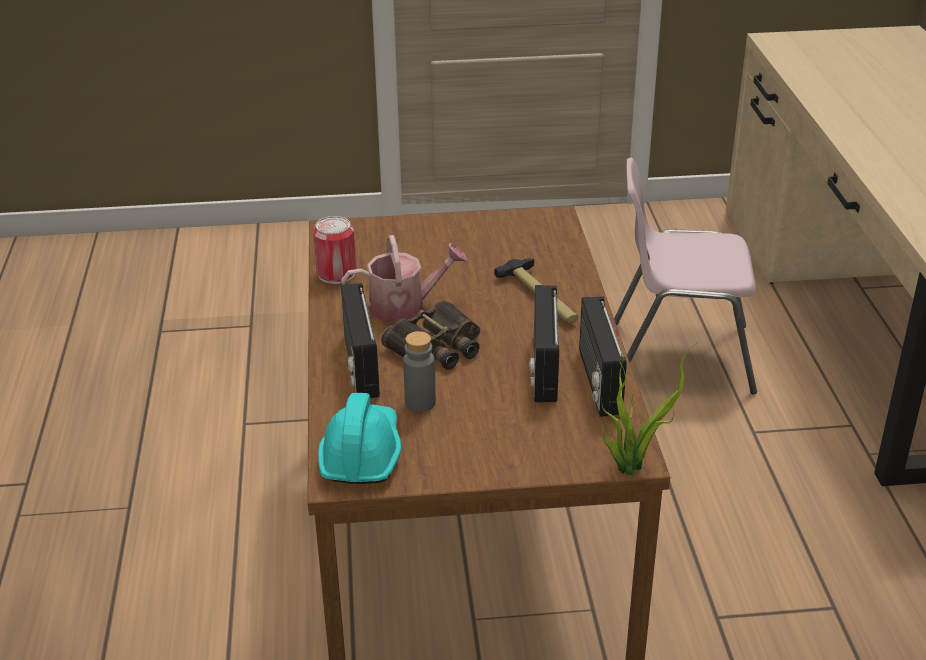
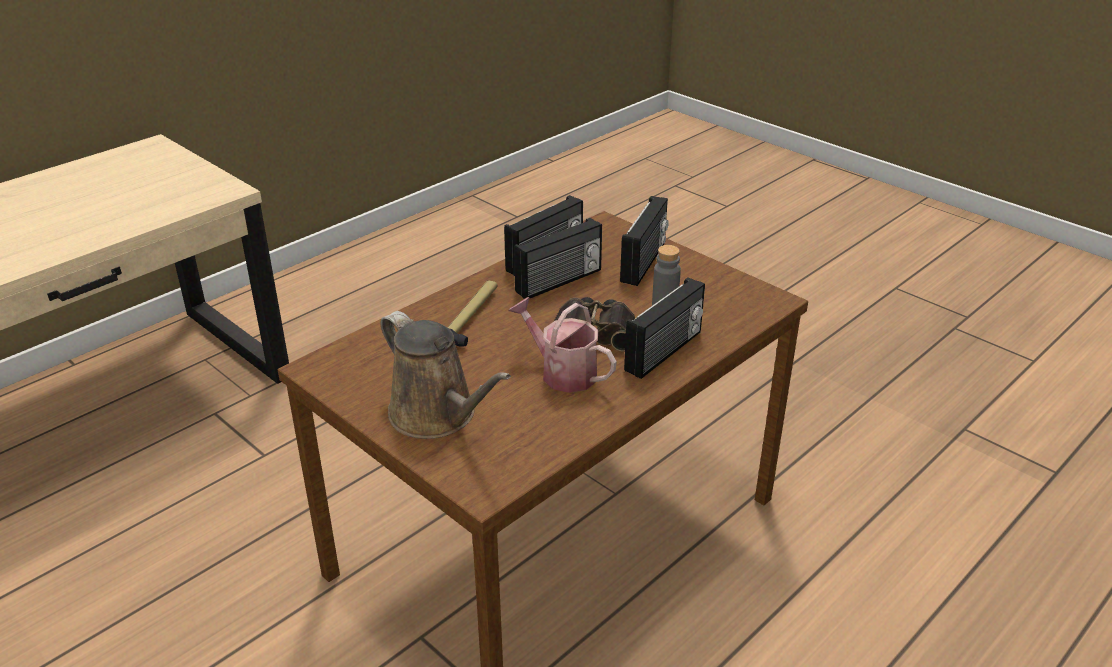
camera: 130 degrees left, 0 degrees up
can [313,216,356,284] -> none
turquoise hard hat [318,393,401,484] -> none
potted plant [601,342,698,475] -> none
pink chair [614,158,757,395] -> none
none -> brown watering can [381,311,511,439]
none -> radio [620,196,669,286]

